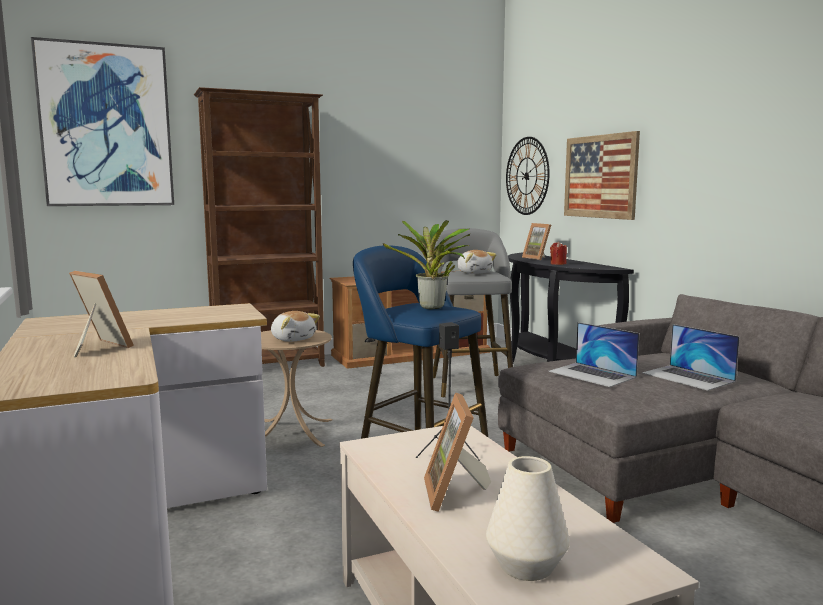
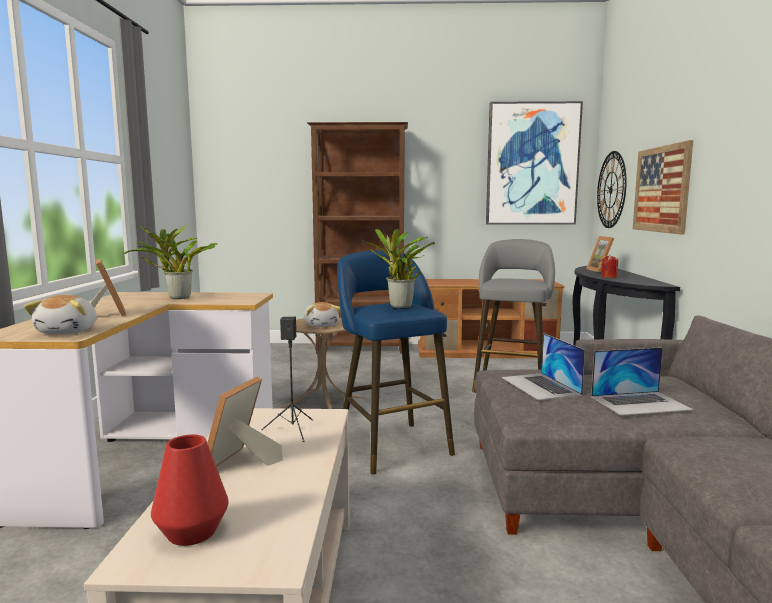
camera: 25 degrees right, 0 degrees up
picture [31,37,174,206] -> picture moved to [486,101,583,225]
plush toy [457,250,496,274] -> plush toy moved to [24,295,97,334]
white vase [486,456,570,581] -> red vase [151,435,228,546]
laptop [642,324,740,391] -> laptop turned 90 degrees counterclockwise [591,347,694,416]
none -> potted plant [123,224,217,299]

